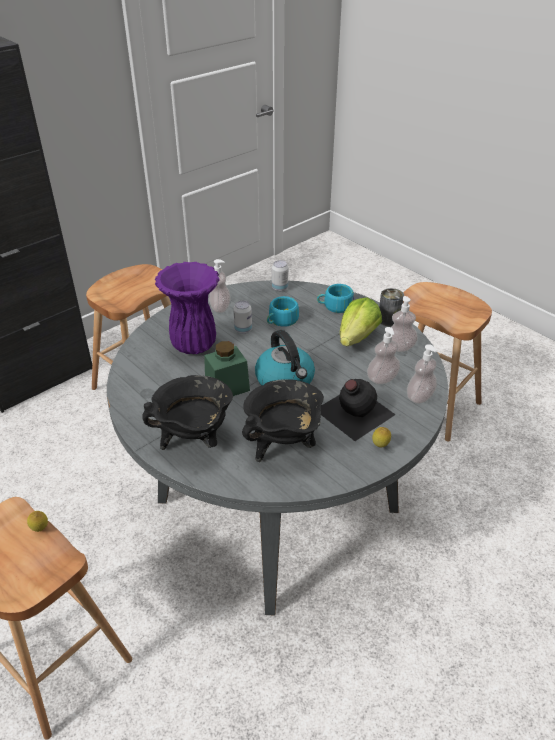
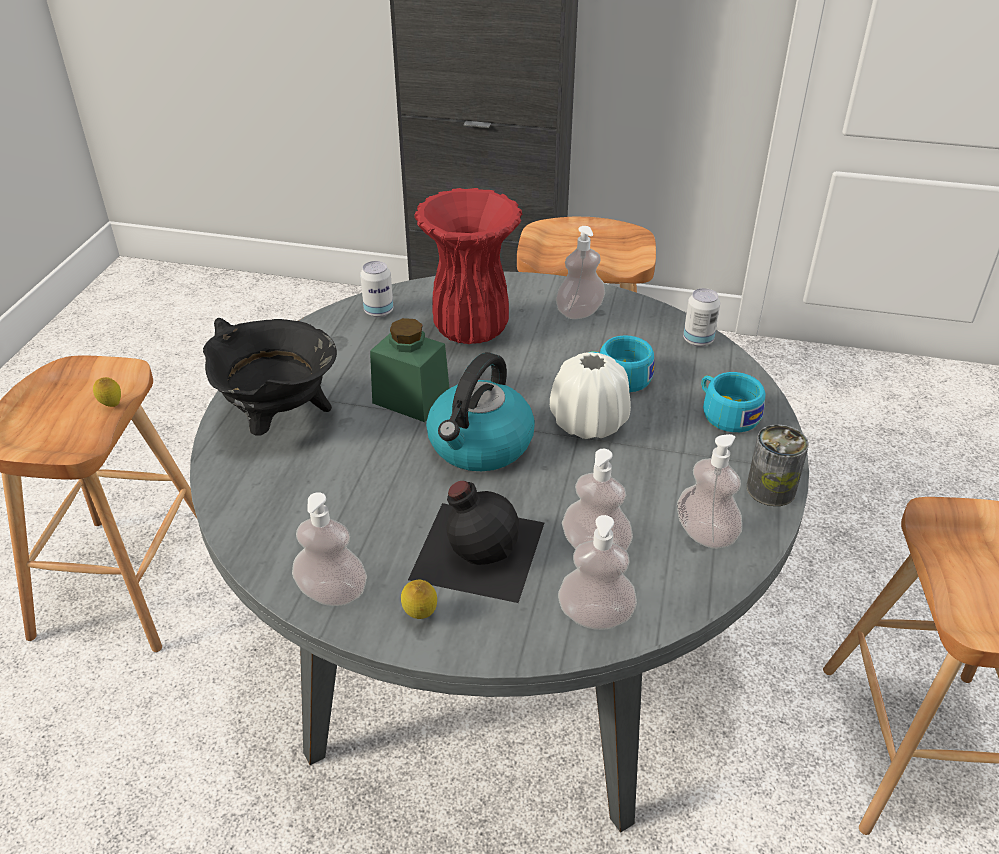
camera: 55 degrees right, 0 degrees up
purple vase [155,262,220,354] -> red vase [414,188,522,344]
can [233,300,252,334] -> can moved to [360,261,393,317]
black cooking pot [242,379,324,462] -> none
lettuce [340,297,382,346] -> none
none -> soap dispenser [292,492,367,606]
none -> white vase [550,352,631,439]

